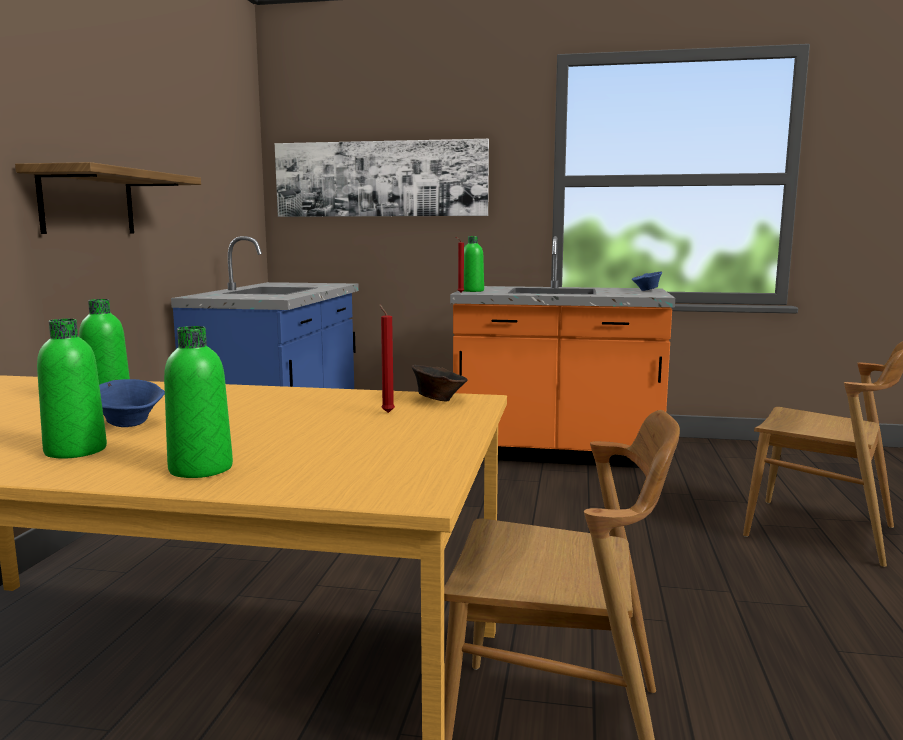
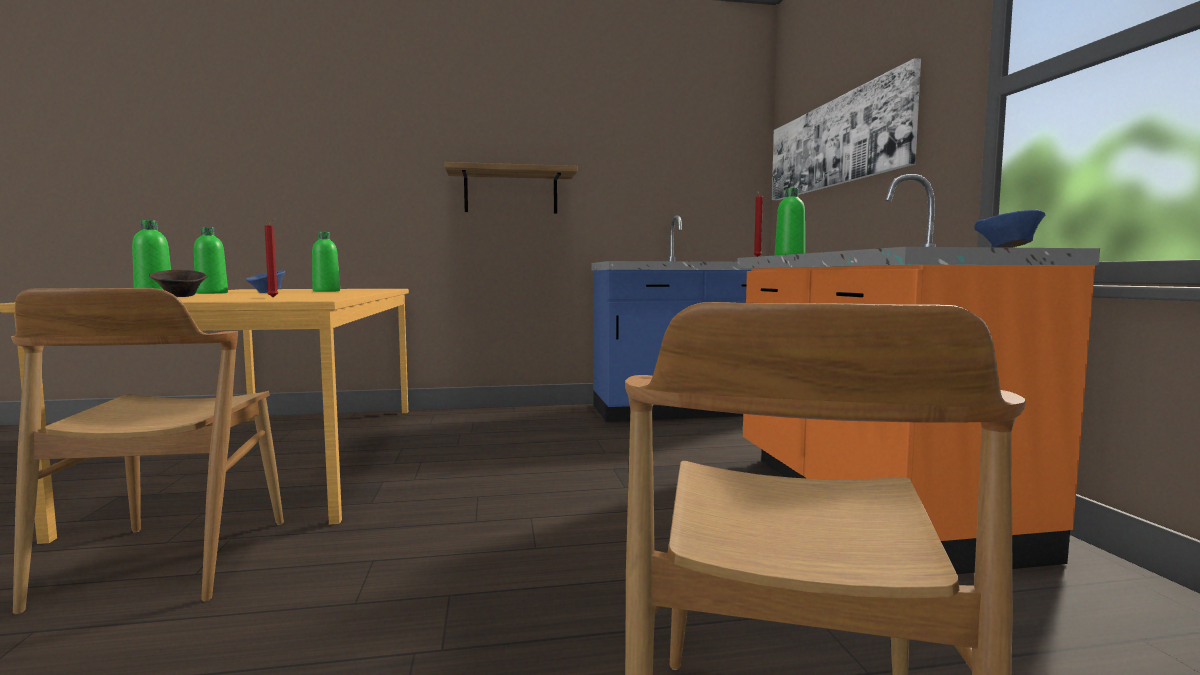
camera: 70 degrees right, 5 degrees down
brown bowl [412,365,468,401] -> brown bowl moved to [149,270,208,297]

